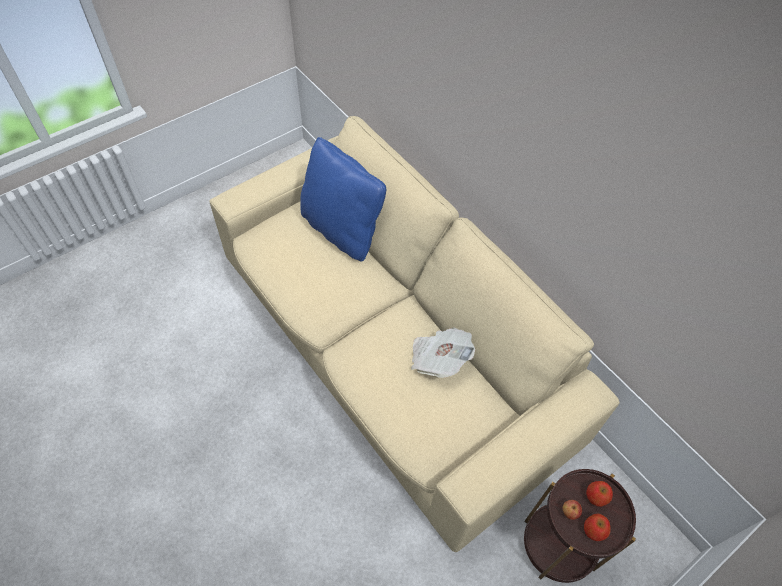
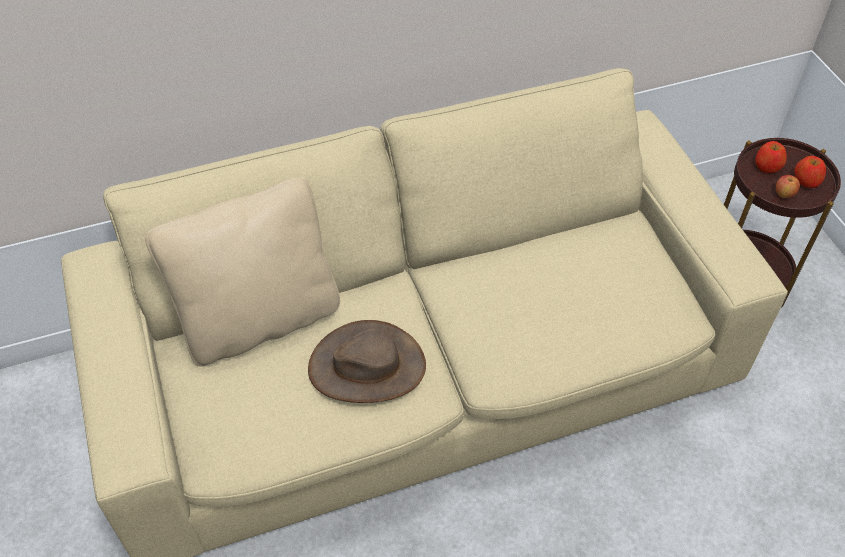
camera: 70 degrees left, 5 degrees down
blue pillow [300,137,386,262] -> beige pillow [145,177,340,367]
newspaper [411,328,475,378] -> none
none -> brown hat [308,320,426,403]

